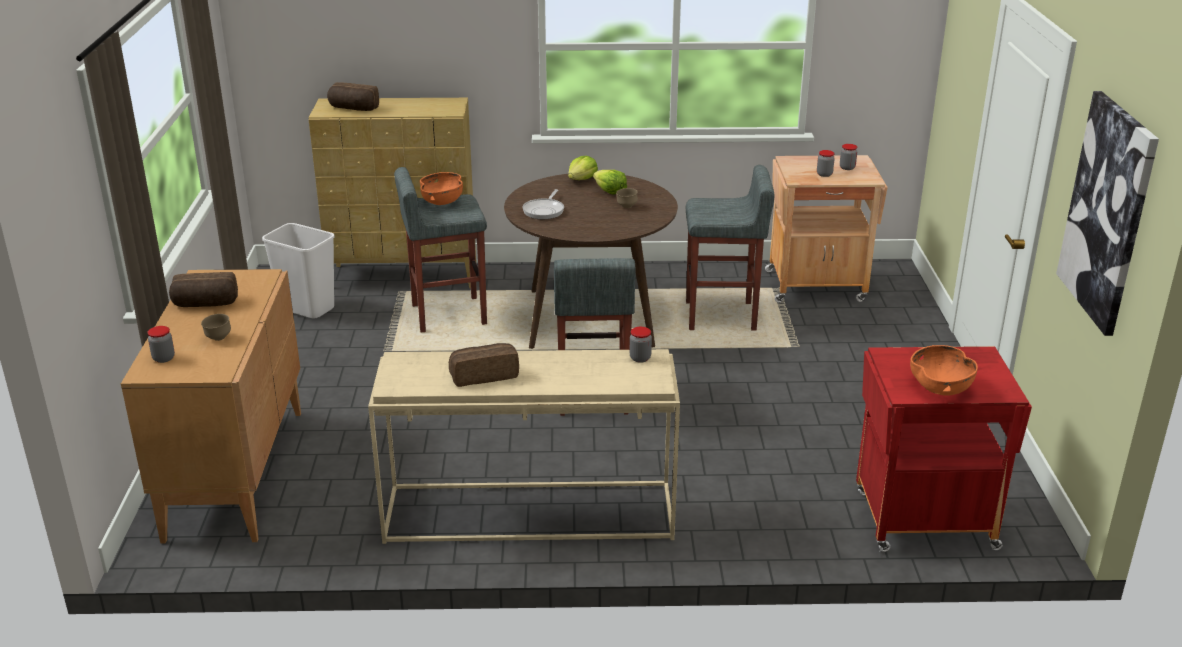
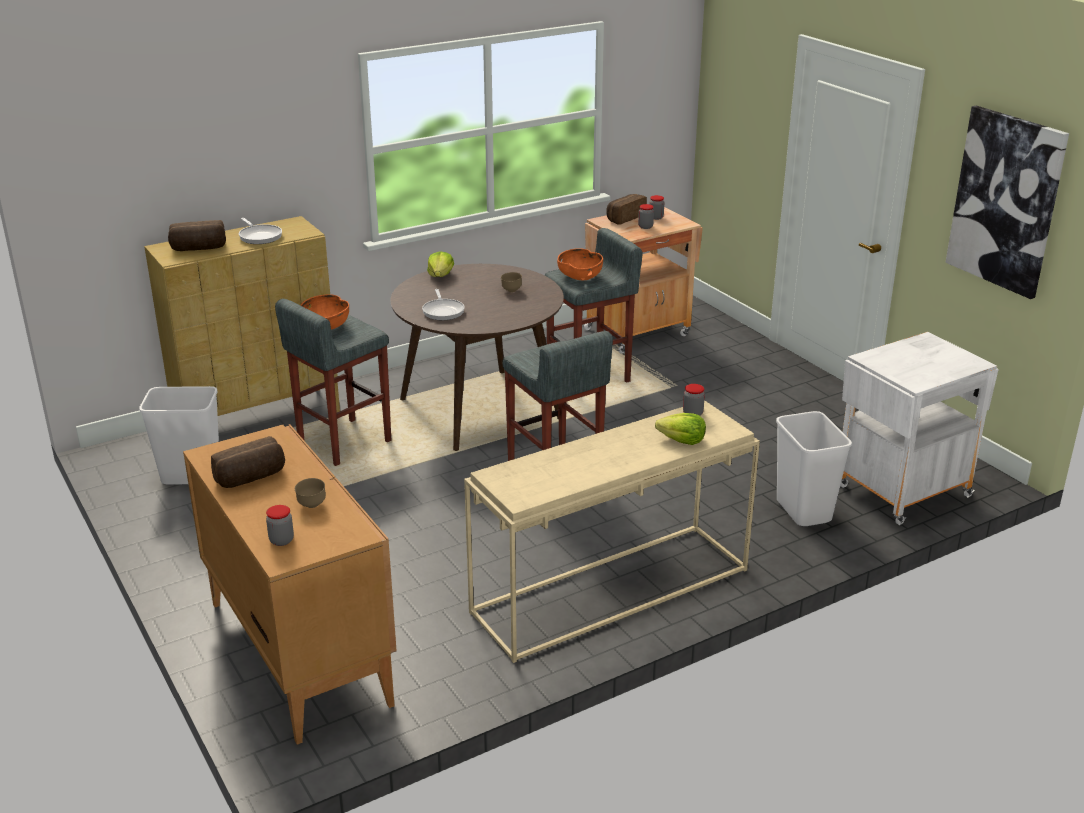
camera: 30 degrees left, 0 degrees up
bread [449,343,519,387] -> bread moved to [606,194,647,225]
lettuce [593,170,627,195] -> lettuce moved to [655,413,706,445]
red cart [856,346,1032,552] -> white cart [840,332,999,525]
orange bowl [910,345,978,396] -> orange bowl moved to [557,248,603,280]
none -> frying pan [239,218,282,244]
none -> white trash can [776,411,852,526]

